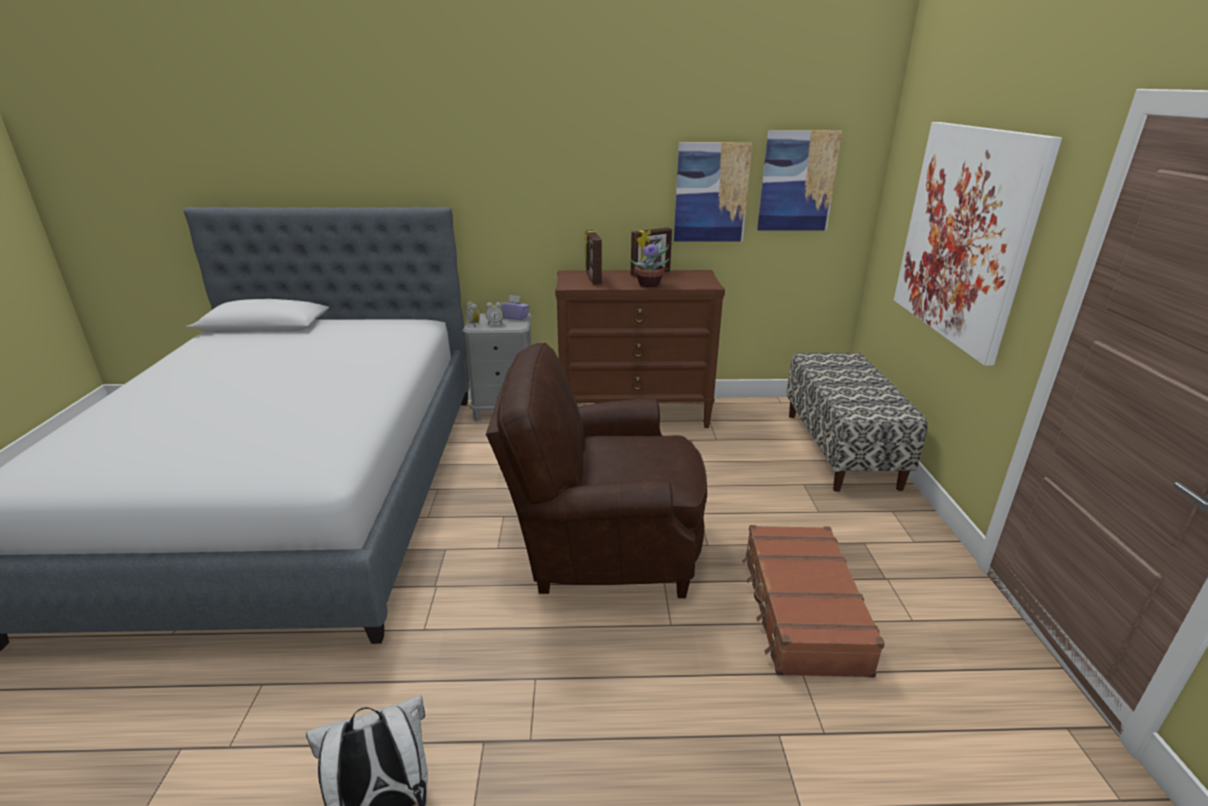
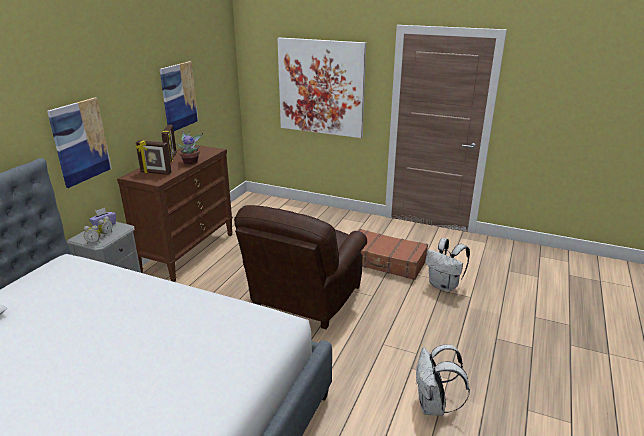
camera: 65 degrees left, 0 degrees up
picture [757,130,842,231] -> picture moved to [47,97,112,188]
bench [786,353,928,492] -> none
none -> white backpack [425,238,470,292]

